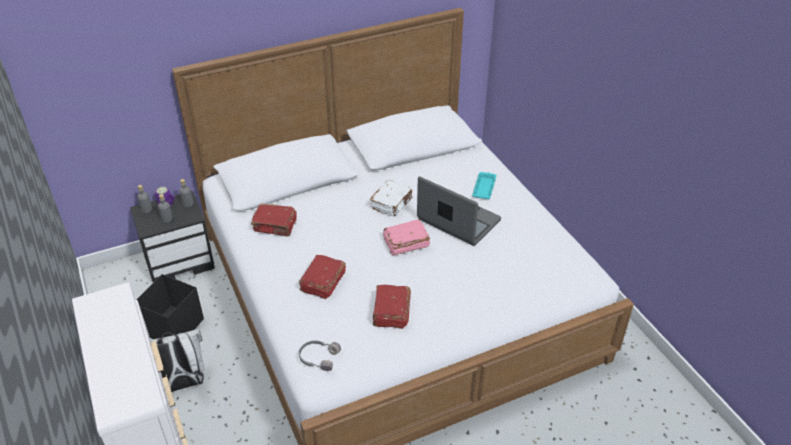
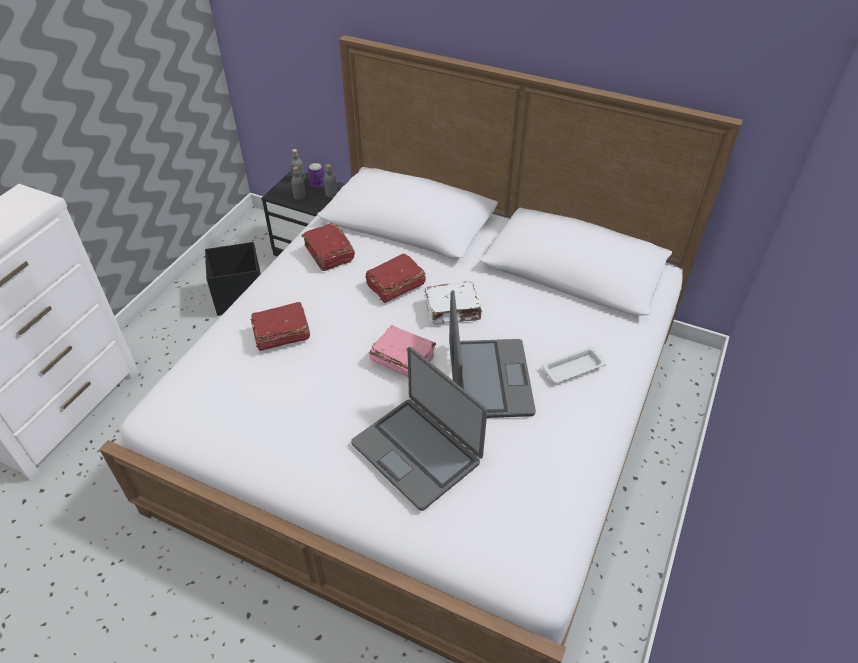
camera: 50 degrees right, 5 degrees up
white backpack [151,329,205,392] -> none
grey headphones [299,340,341,371] -> none
red book [373,285,411,329] -> red book moved to [365,253,426,303]
turquoise tray [472,172,497,199] -> white tray [542,347,606,384]
none -> laptop [351,347,487,511]

